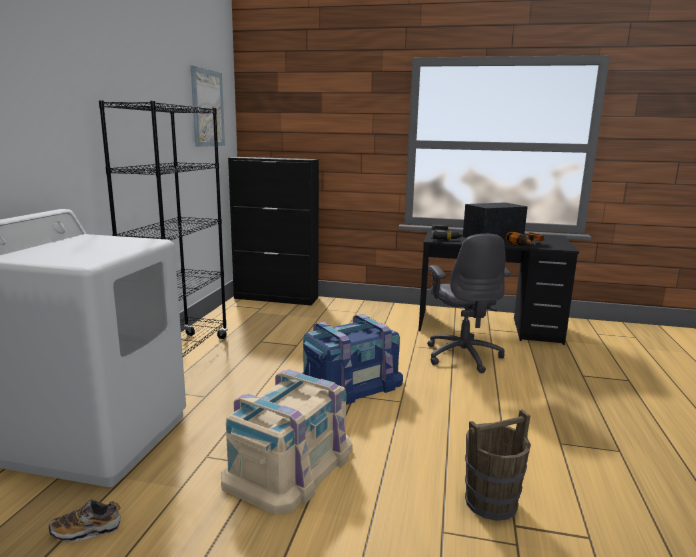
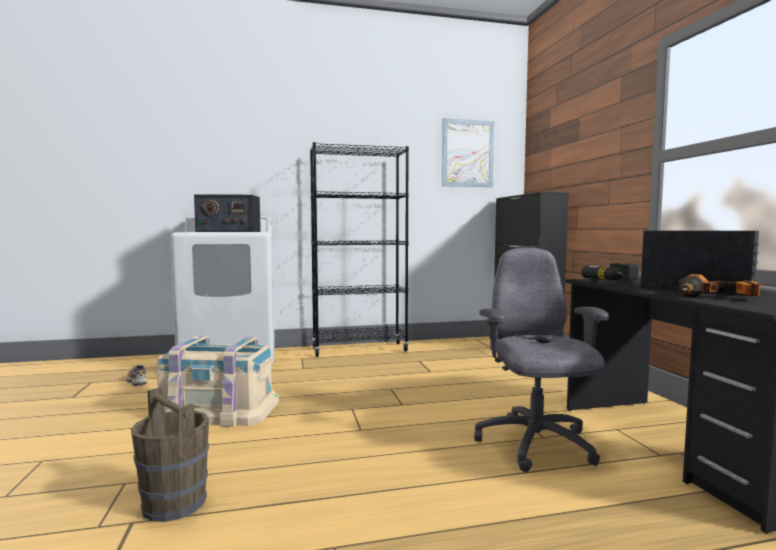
camera: 65 degrees right, 10 degrees down
blue storage box [301,314,403,405] -> none
grey office chair [427,234,511,373] -> grey office chair turned 120 degrees clockwise [474,247,609,472]
none -> radio [194,194,261,232]

